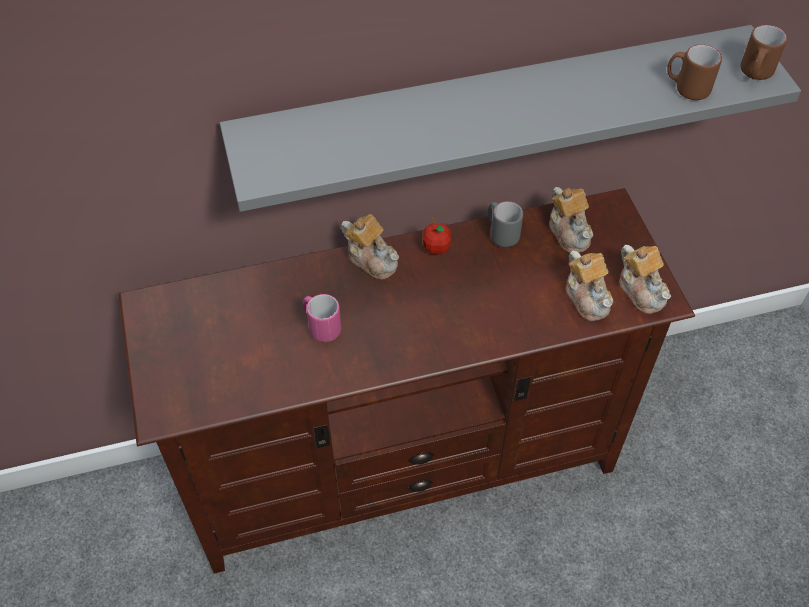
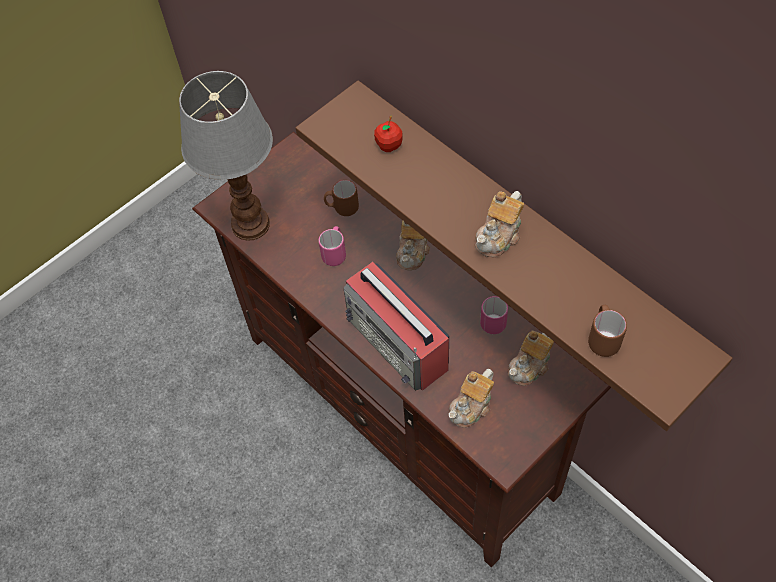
camera: 65 degrees right, 5 degrees up
grey shelf [220,25,801,212] -> brown shelf [296,80,733,431]
apple [423,218,451,255] -> apple moved to [374,116,402,152]
grey mug [488,201,523,247] -> pink mug [480,296,508,334]
teapot [619,245,671,314] -> teapot moved to [475,191,524,258]
brown mug [741,25,787,80] -> brown mug moved to [324,180,359,216]
none -> table lamp [179,71,273,241]
none -> radio [343,262,449,391]

